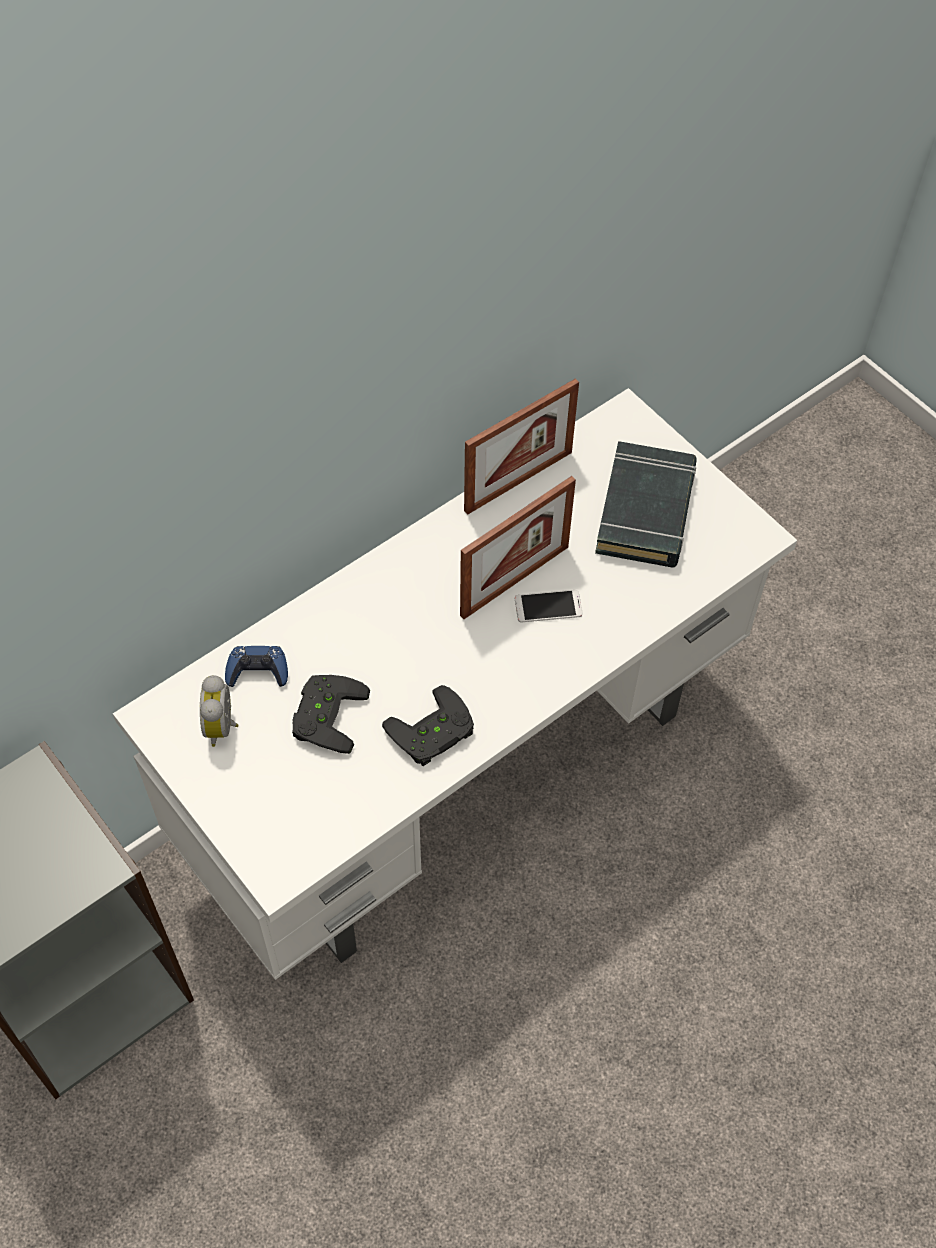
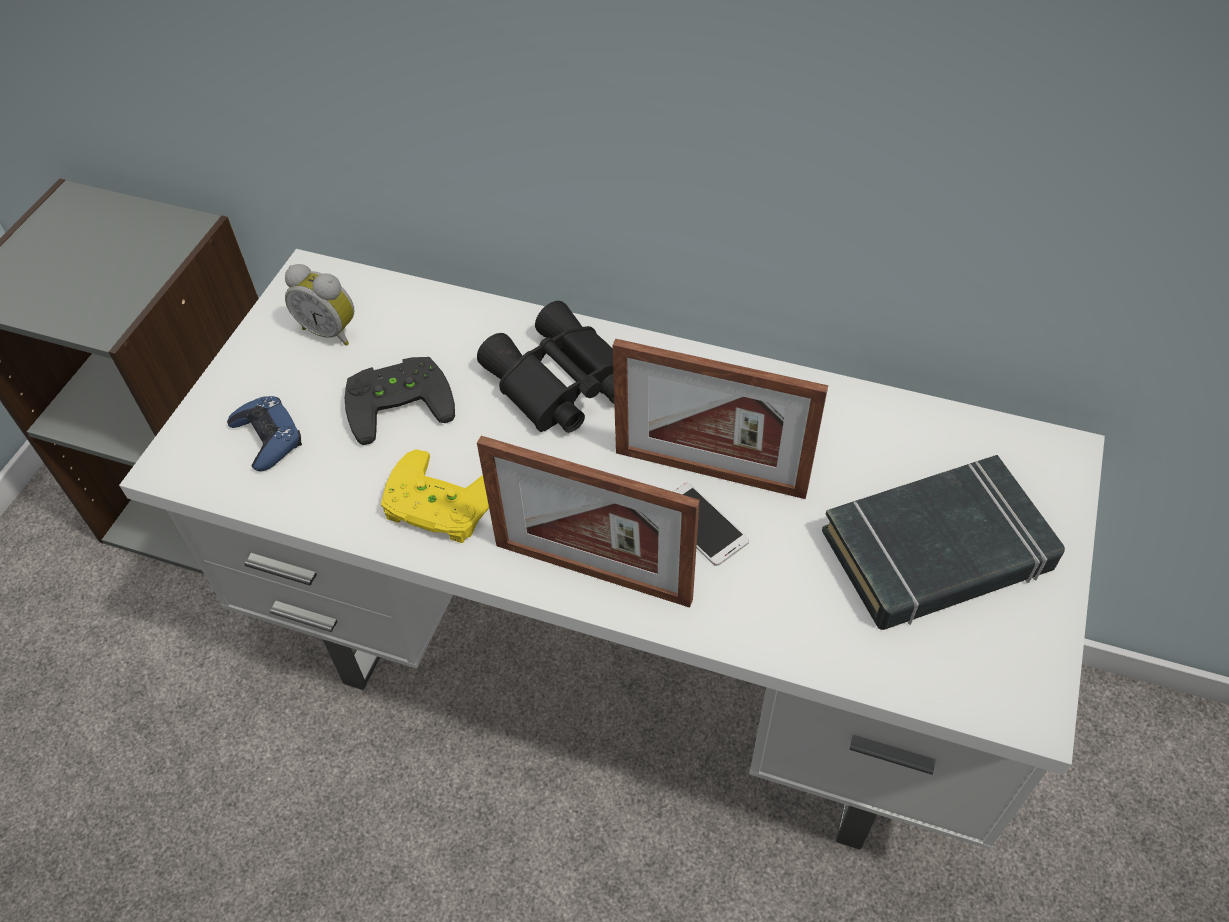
camera: 60 degrees right, 5 degrees down
alarm clock [200,675,239,747] -> alarm clock turned 120 degrees counterclockwise [285,264,354,346]
blue game controller [225,646,288,687] -> blue game controller moved to [227,396,302,471]
black game controller [382,685,474,766] -> yellow game controller [381,450,489,543]
picture frame [464,378,579,515] -> picture frame moved to [477,436,700,608]
none -> black binoculars [477,301,614,433]

